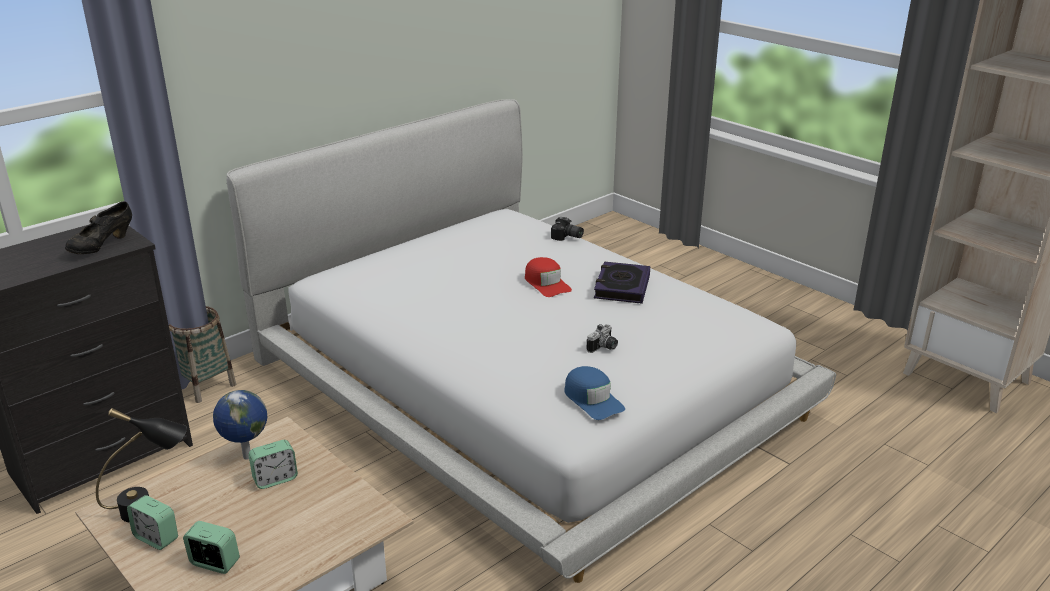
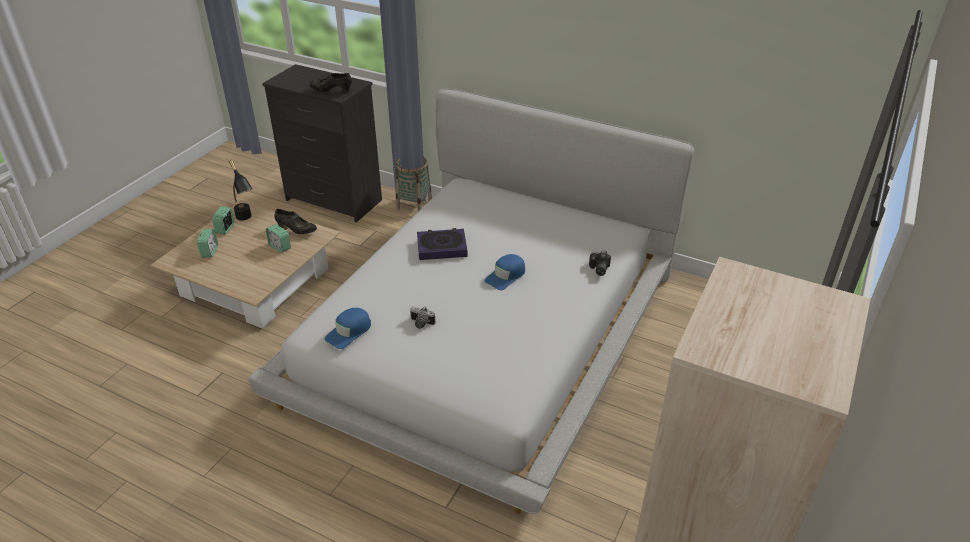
camera: 70 degrees right, 10 degrees up
globe [213,390,267,460] -> black shoe [275,209,317,234]
red cap [525,257,572,297] -> blue cap [485,254,525,290]
book [594,262,650,304] -> book moved to [417,228,467,260]

